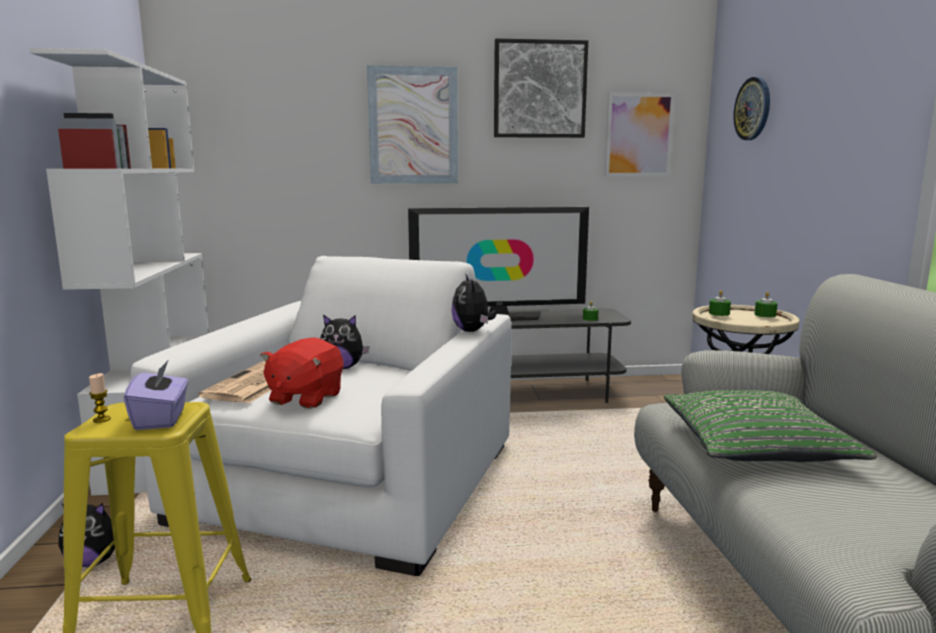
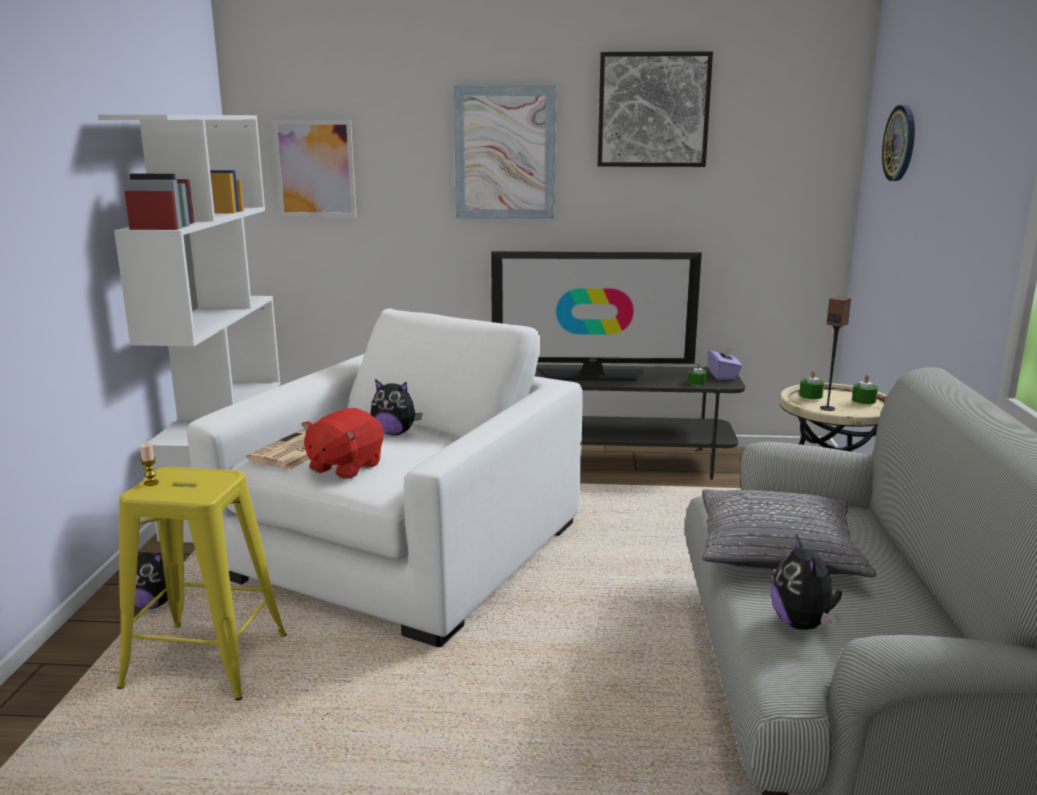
camera: 10 degrees right, 5 degrees up
purple tissue box [124,361,188,430] -> purple tissue box moved to [708,345,742,380]
plush toy [452,275,497,332] -> plush toy moved to [771,533,842,630]
picture [605,93,675,177] -> picture moved to [272,120,356,217]
green pillow [664,390,877,462] -> grey pillow [702,489,876,577]
none -> speaker [820,296,851,411]

